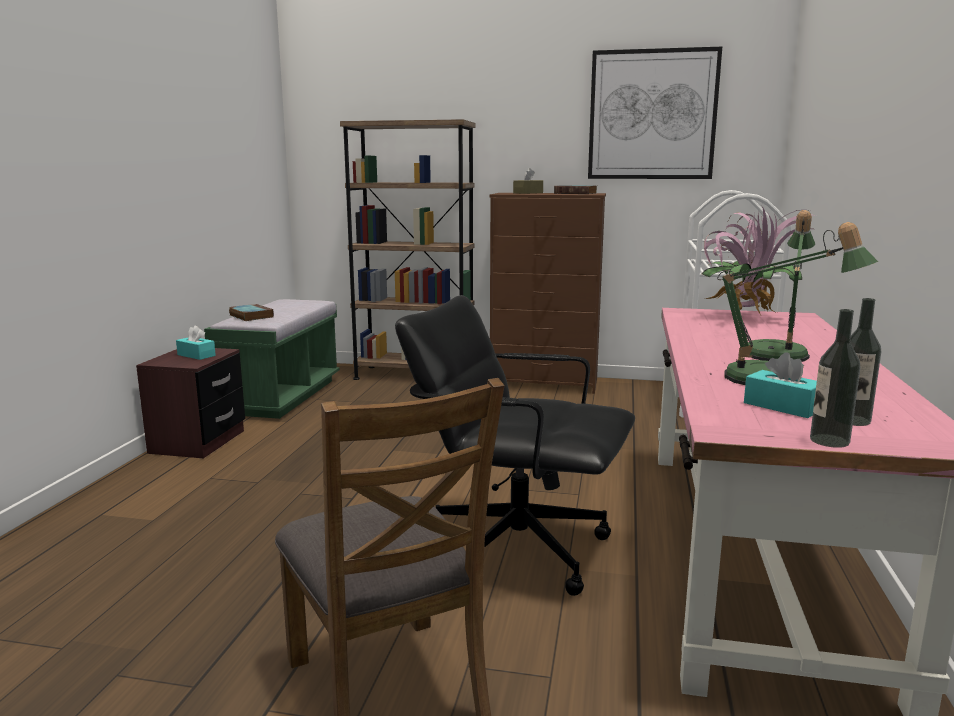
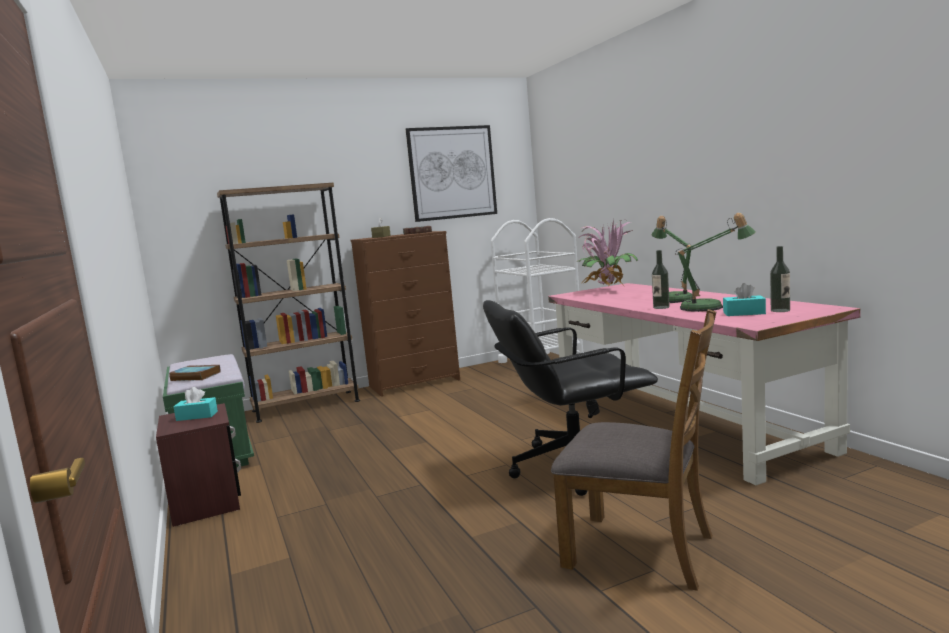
camera: 35 degrees left, 5 degrees down
bottle [810,309,861,448] -> bottle moved to [652,250,670,309]

